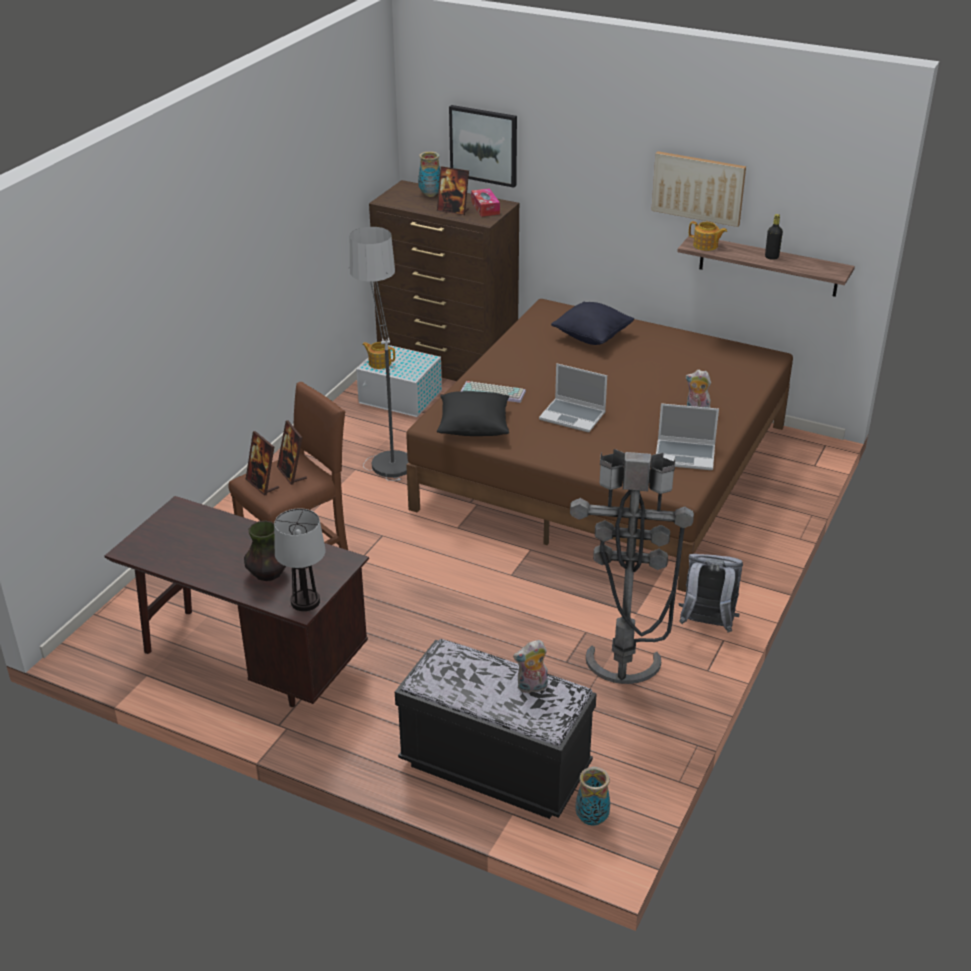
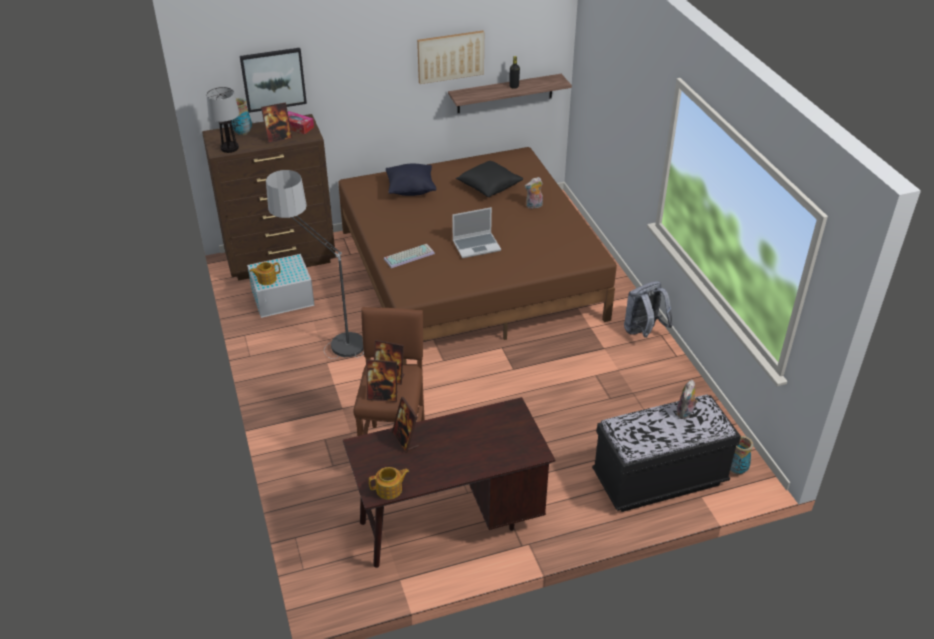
camera: 45 degrees left, 5 degrees up
vase [244,521,286,581] -> none
table lamp [274,508,326,611] -> table lamp moved to [206,87,239,153]
black pillow [437,391,509,436] -> black pillow moved to [456,161,523,197]
grey floor lamp [570,449,694,684] -> none
laptop [656,403,719,470] -> none
teapot [689,221,727,251] -> teapot moved to [369,467,409,500]
none -> picture frame [392,397,419,453]

